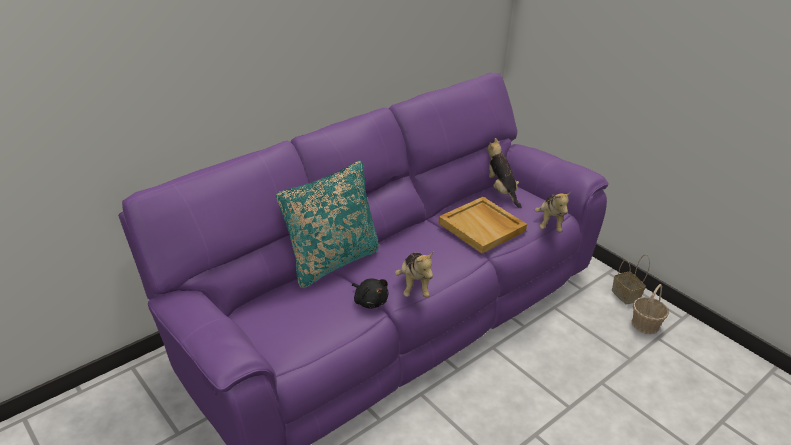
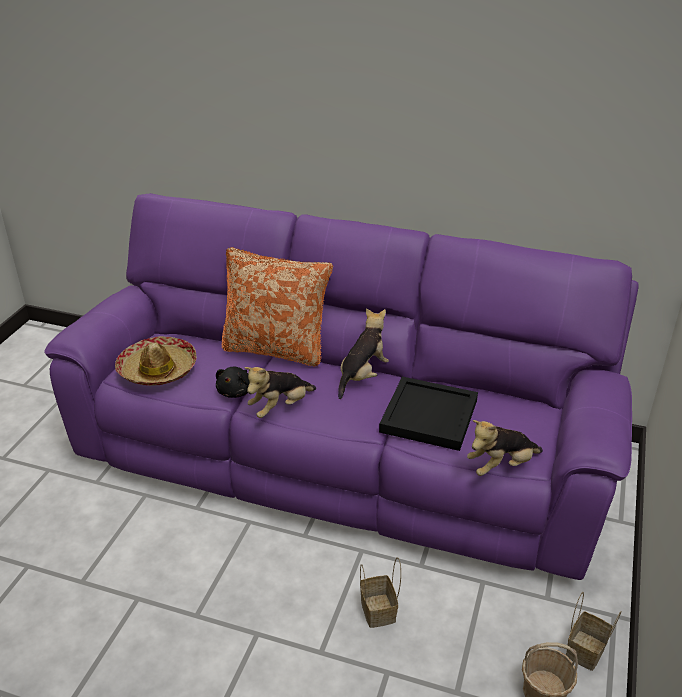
camera: 60 degrees right, 0 degrees up
turquoise pillow [276,160,379,288] -> orange pillow [222,247,334,367]
beige tray [438,197,527,254] -> black tray [379,377,478,451]
plush toy [487,138,522,208] -> plush toy moved to [338,308,389,399]
none -> hat [115,336,196,386]
none -> basket [360,557,401,628]

